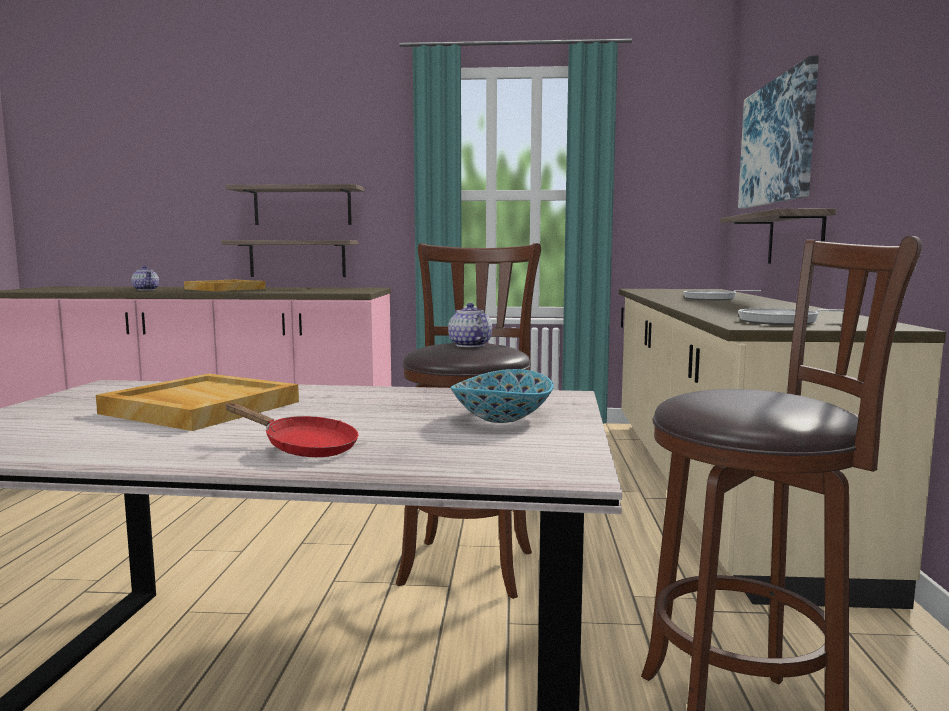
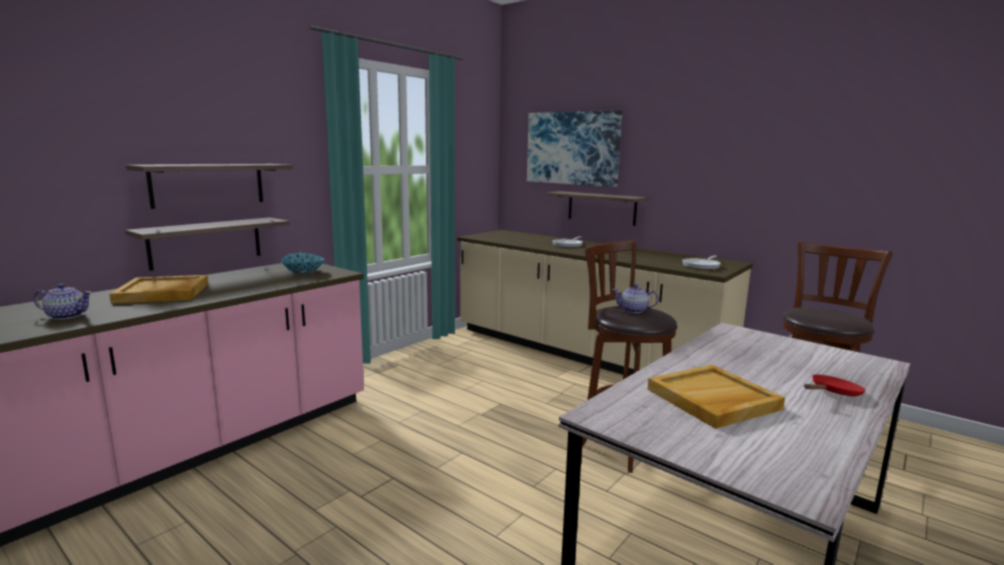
camera: 55 degrees left, 5 degrees up
bowl [451,369,554,423] -> bowl moved to [281,253,324,274]

